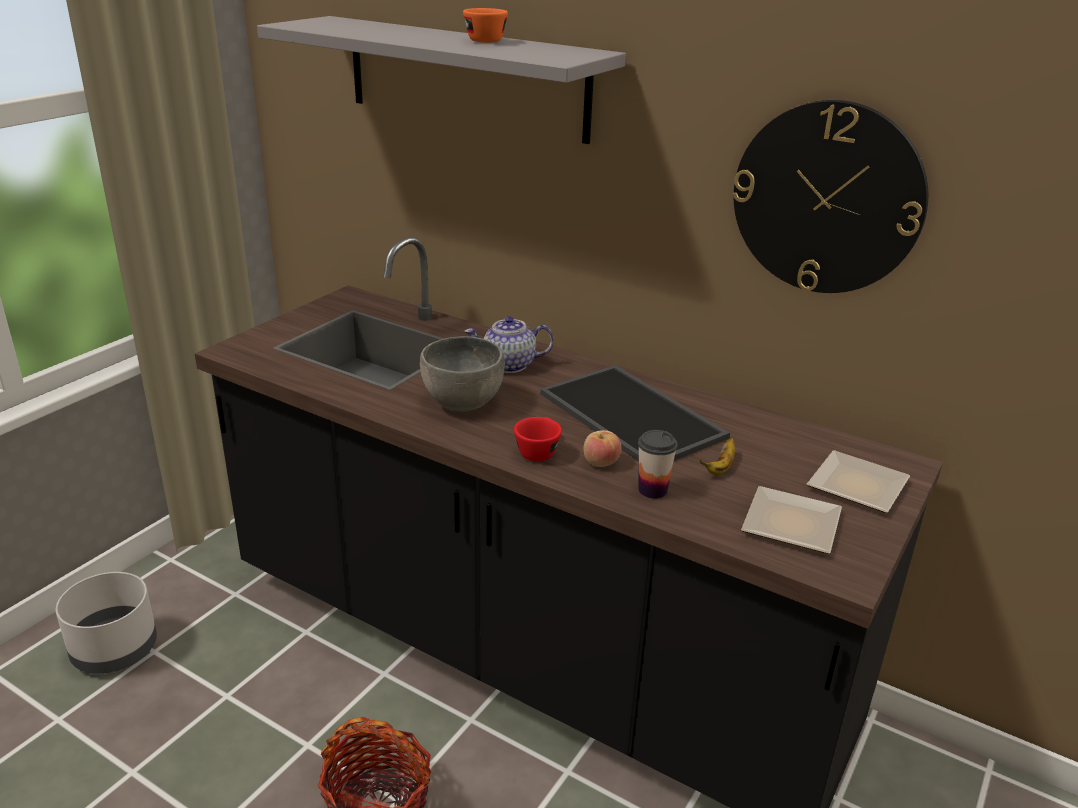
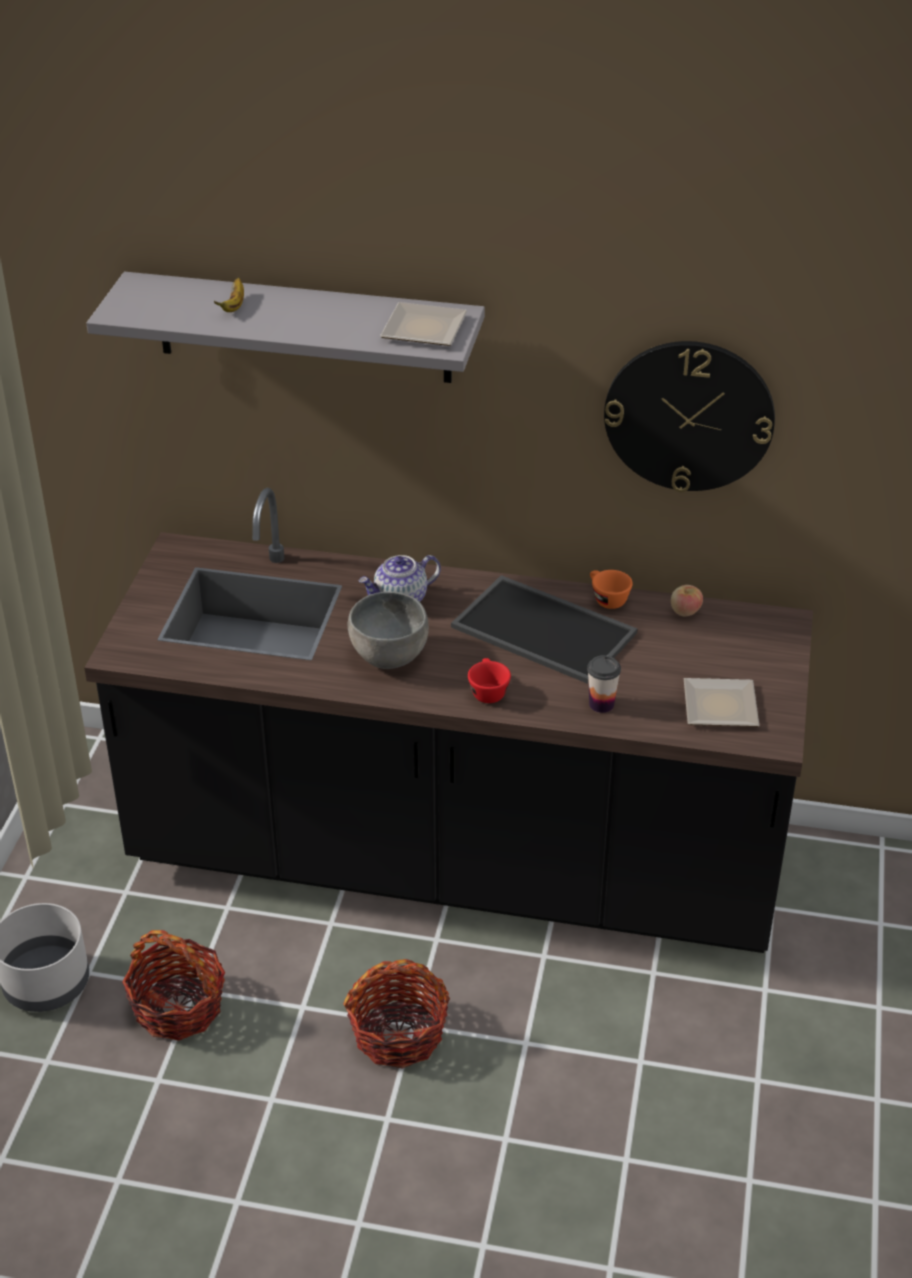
camera: 20 degrees left, 10 degrees up
orange cup [463,8,508,43] -> orange cup moved to [590,570,633,609]
apple [584,430,621,467] -> apple moved to [671,585,703,616]
banana [700,438,735,475] -> banana moved to [214,278,244,312]
plate [807,451,910,513] -> plate moved to [380,302,467,346]
none -> basket [122,930,225,1041]

